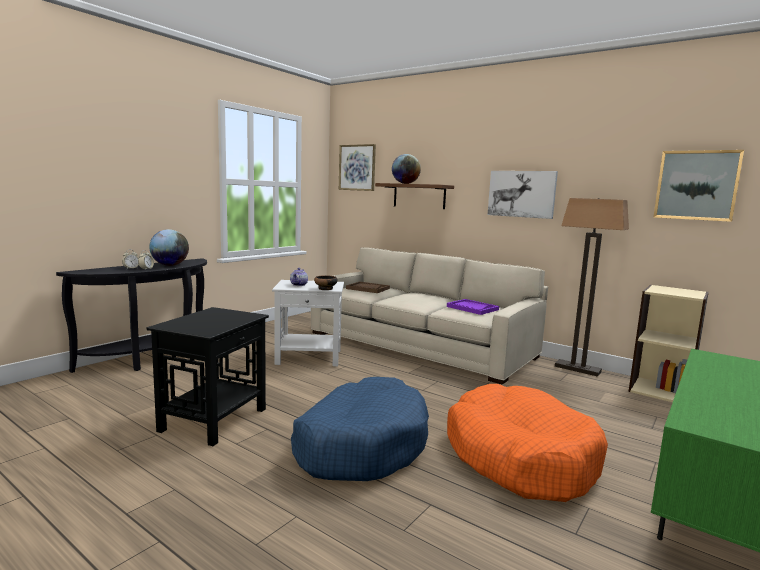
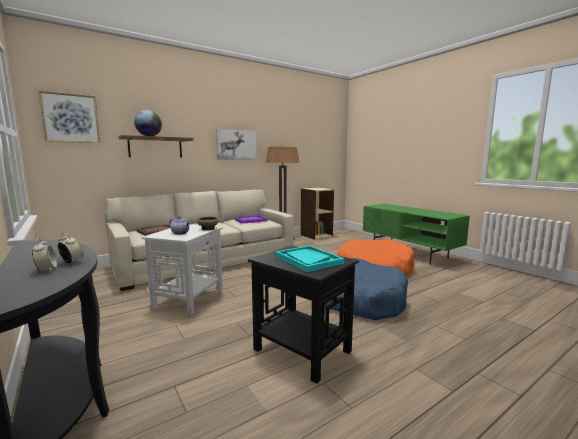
camera: 70 degrees left, 0 degrees up
globe [149,229,189,266] -> none
picture [654,150,744,222] -> none
none -> turquoise tray [276,245,344,272]

